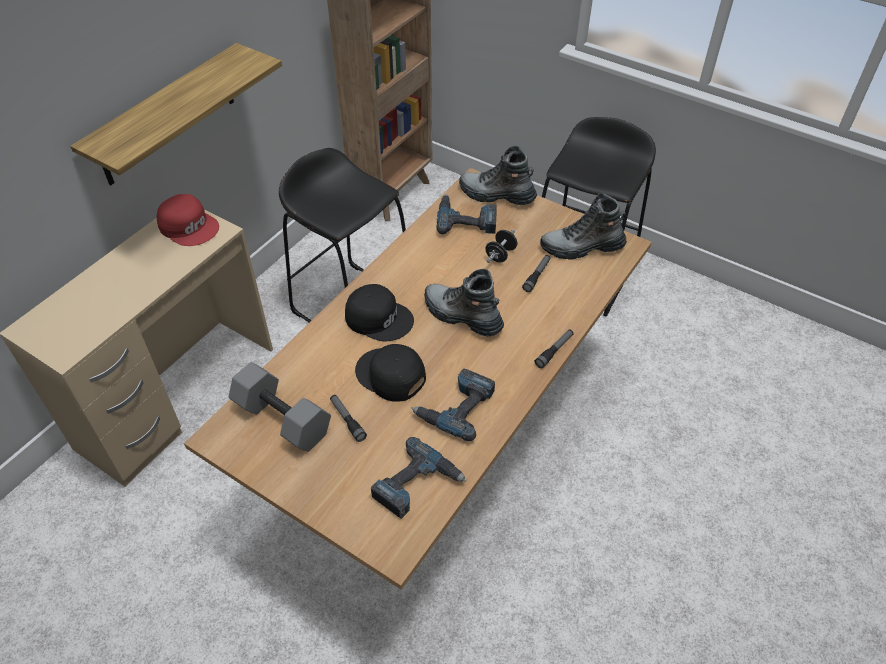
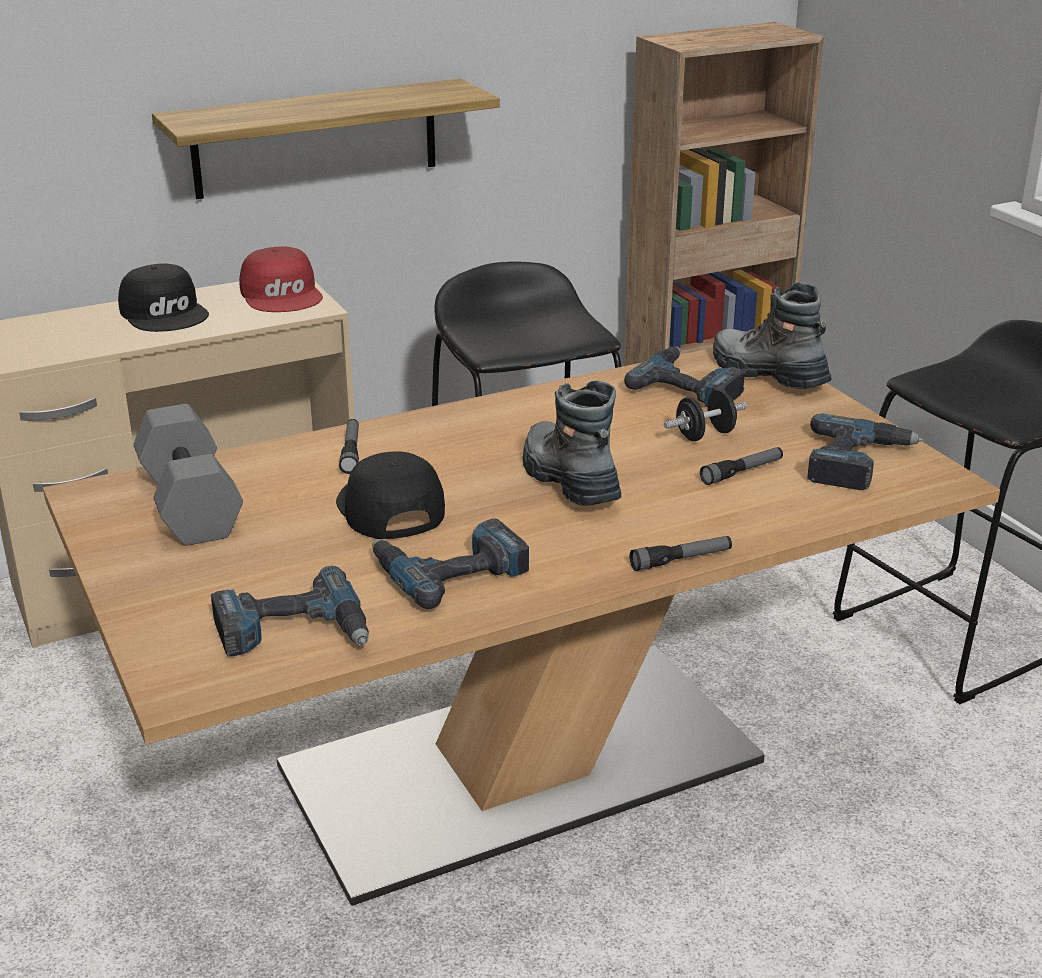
camera: 30 degrees right, 20 degrees down
flashlight [330,395,367,442] -> flashlight moved to [339,419,359,474]
black cap [345,284,414,341] -> black cap moved to [118,263,209,332]
boot [540,193,627,260] -> power drill [807,414,923,490]

